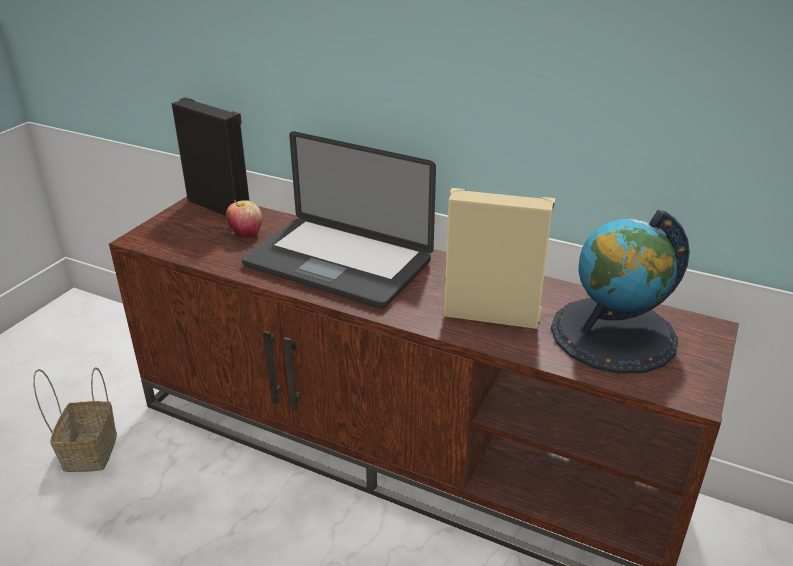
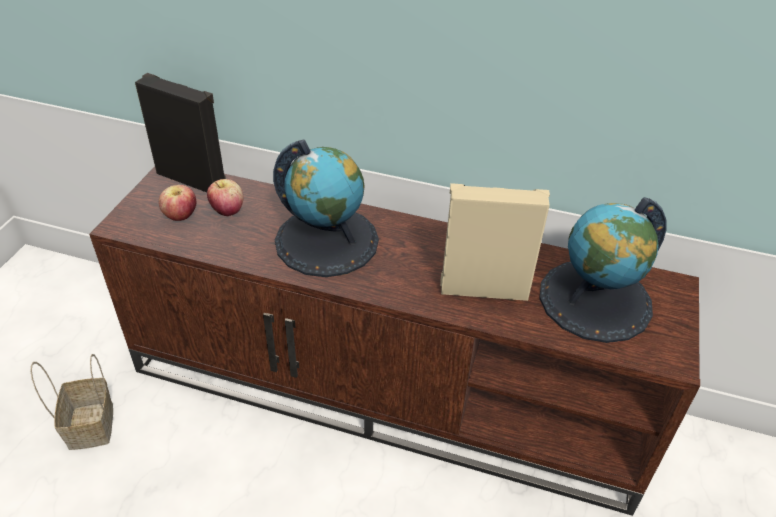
camera: 10 degrees left, 10 degrees up
laptop [242,131,436,308] -> globe [273,140,379,277]
none -> apple [159,185,196,221]

